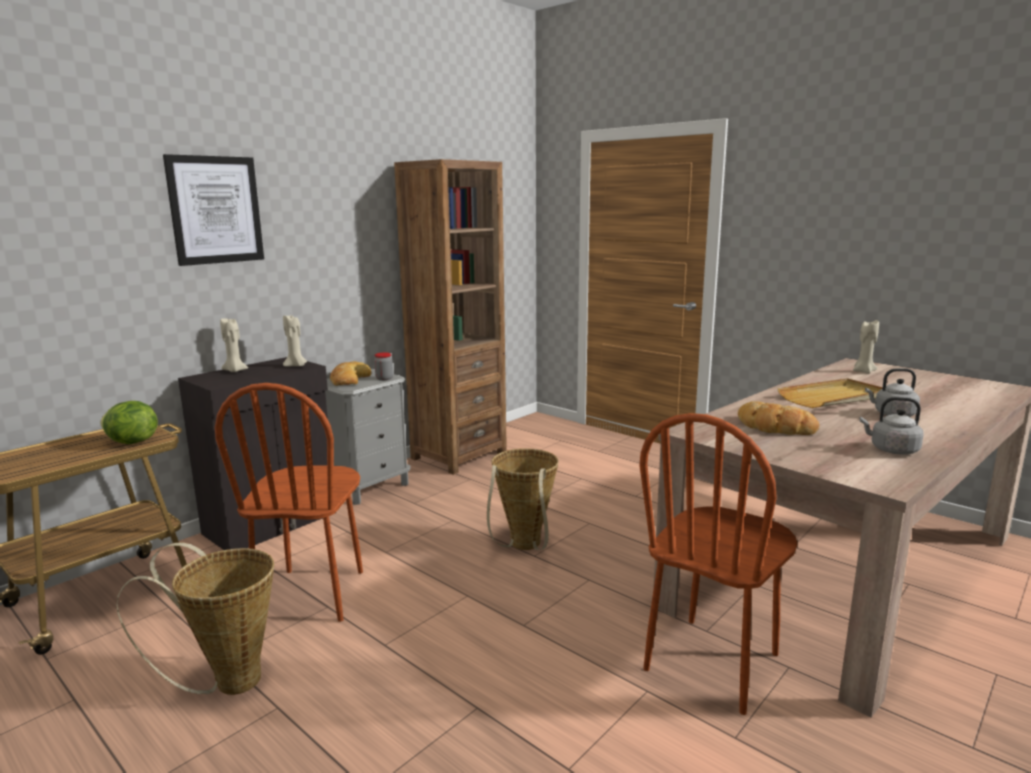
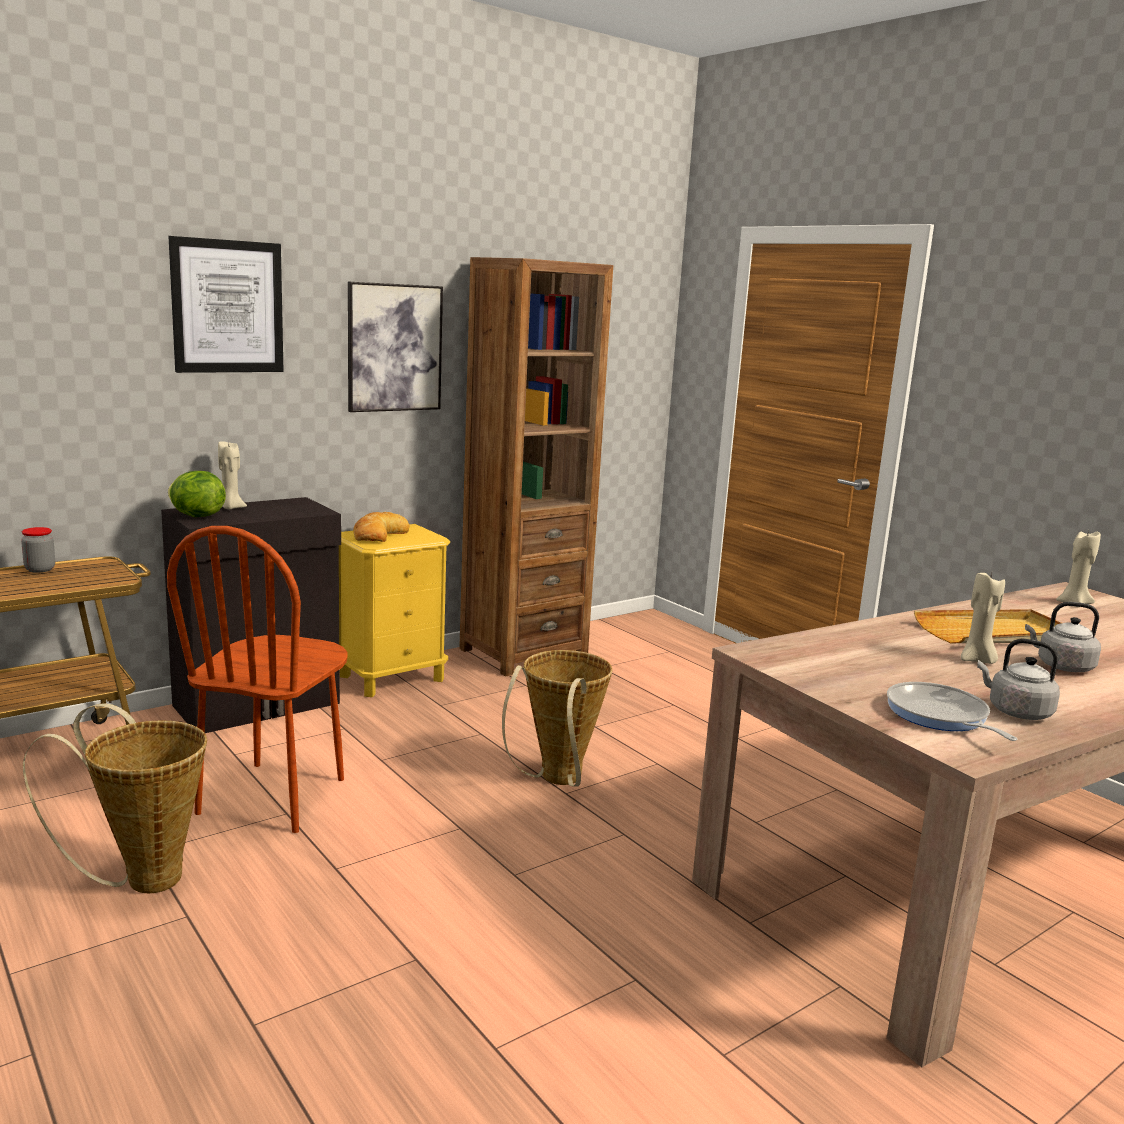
camera: 10 degrees right, 0 degrees up
lettuce [100,401,158,444] -> lettuce moved to [168,471,226,517]
beige candle [283,315,307,367] -> beige candle moved to [961,573,1005,664]
grey nightstand [325,369,411,505] -> yellow nightstand [339,524,450,697]
jar [374,352,393,381] -> jar moved to [21,527,55,573]
brown chair [639,413,798,715] -> none
bread [738,401,819,435] -> none
none -> picture [348,282,443,412]
none -> frying pan [887,682,1017,741]

